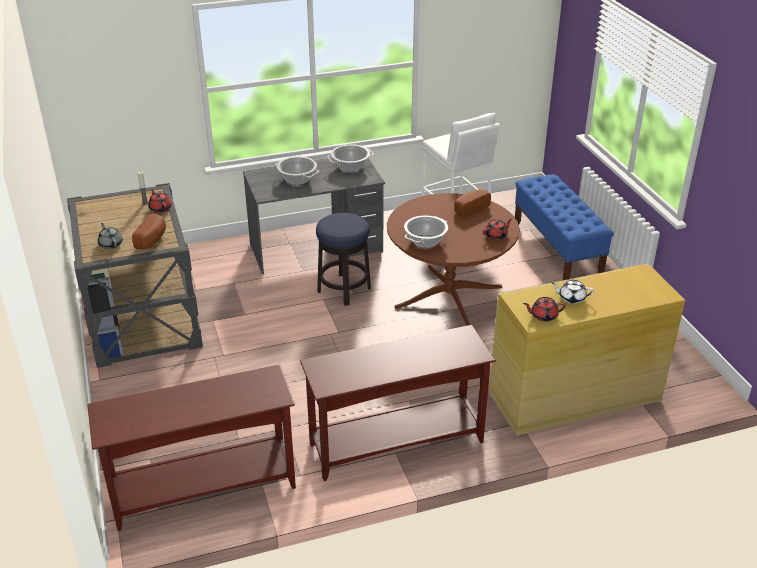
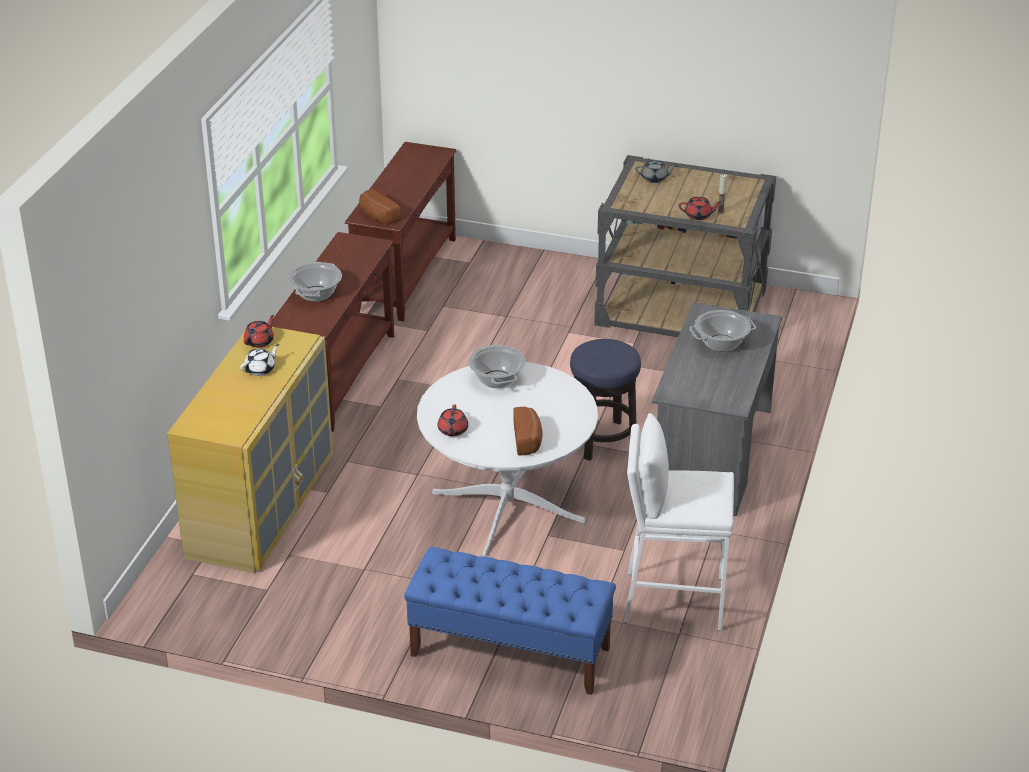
camera: 125 degrees right, 0 degrees up
bread [132,214,166,249] -> bread moved to [359,189,401,224]
cooking pot [327,144,374,172] -> cooking pot moved to [288,262,342,302]
brown dining table [387,193,519,326] -> white dining table [417,362,598,557]

